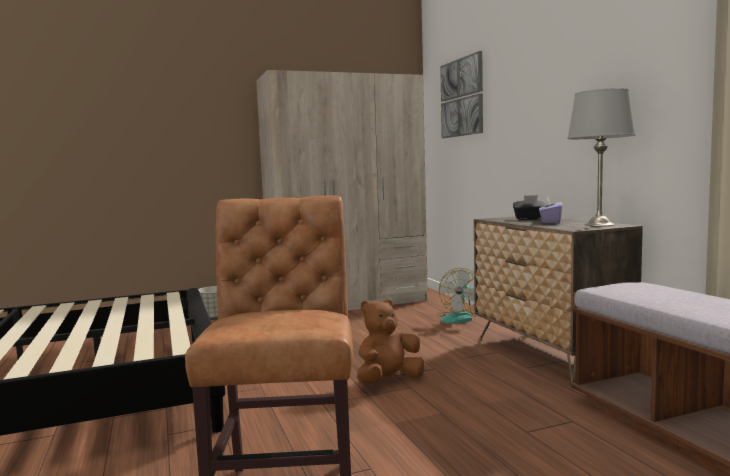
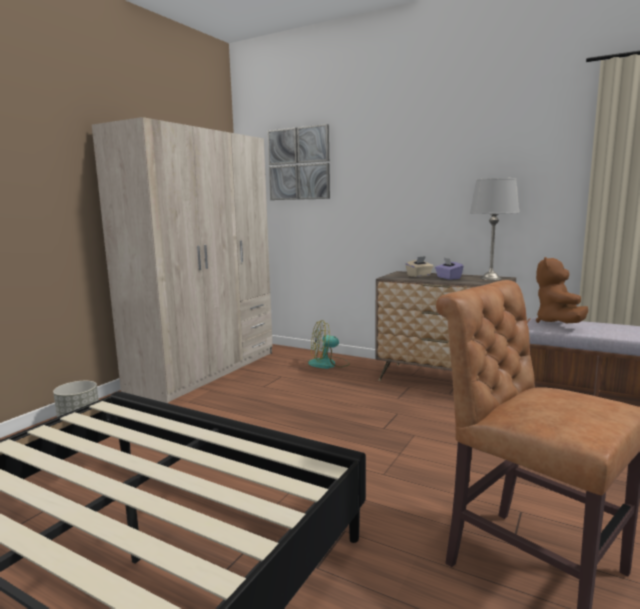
camera: 40 degrees left, 5 degrees up
brown plush toy [357,299,424,383] -> brown plush toy moved to [536,257,588,323]
fan [438,268,477,323] -> fan turned 90 degrees clockwise [308,320,350,369]
black tissue box [513,195,547,220] -> beige tissue box [406,256,433,277]

